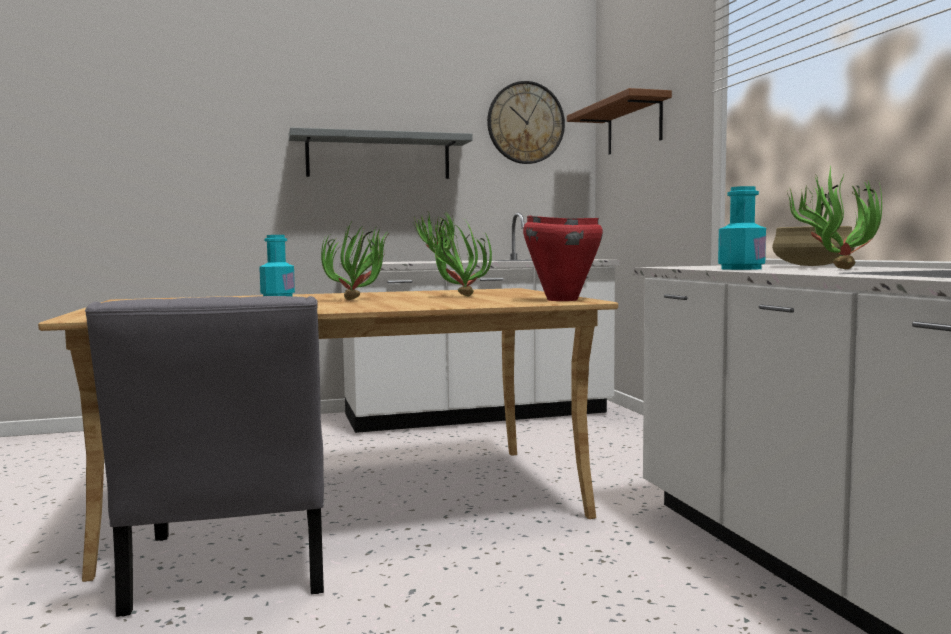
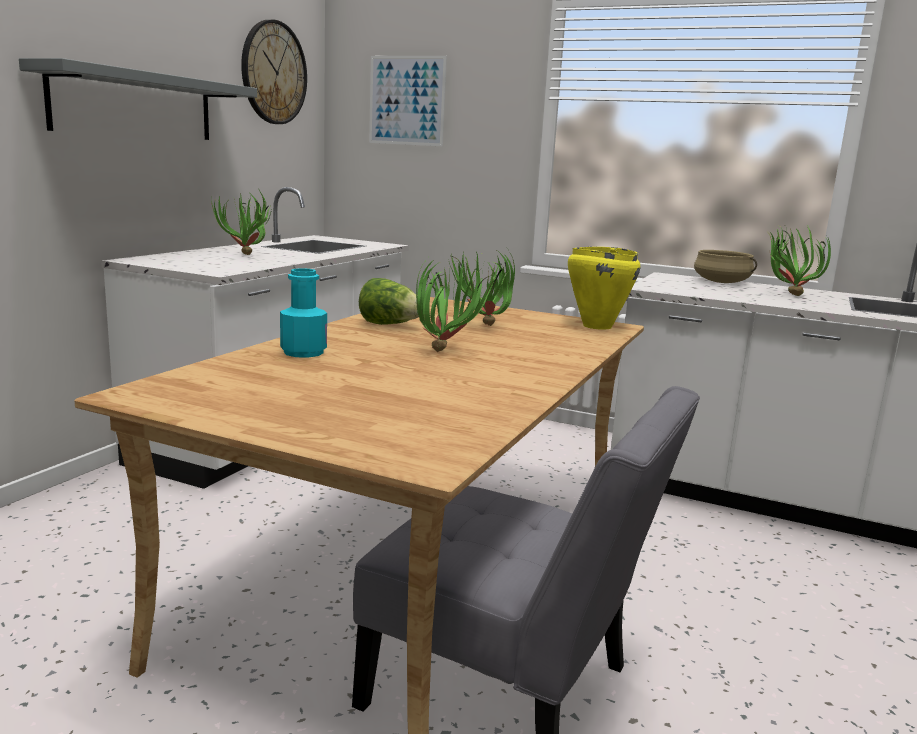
camera: 50 degrees left, 10 degrees up
red cooking pot [523,216,603,301] -> yellow cooking pot [568,247,640,330]
brown shelf [567,88,672,155] -> picture [369,56,447,146]
turquoise bottle [718,186,766,270] -> none
none -> lettuce [359,278,419,325]

